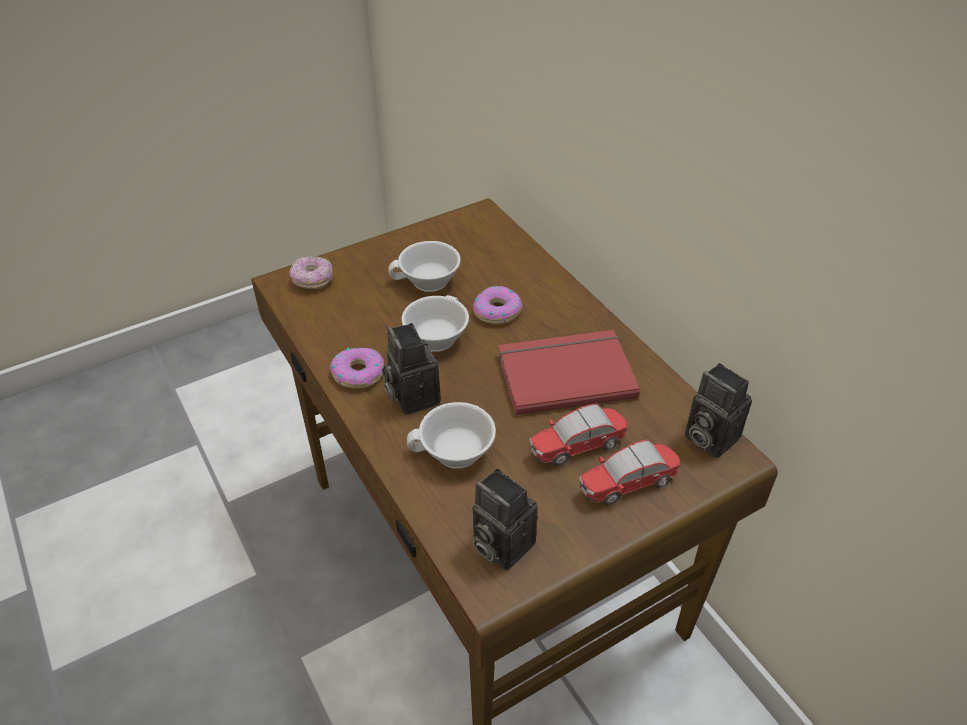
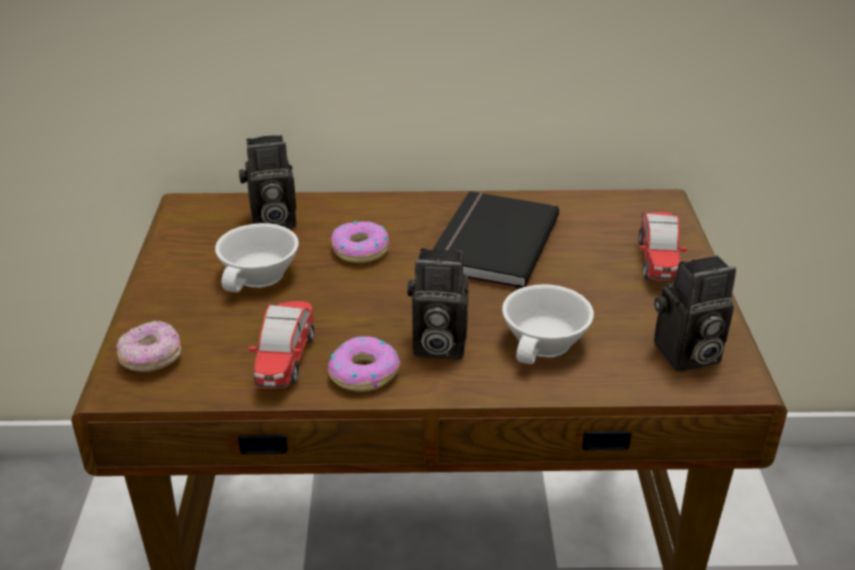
camera: 60 degrees left, 10 degrees down
white cup [402,295,469,352] -> none
red book [498,330,640,415] -> black book [432,191,559,288]
toy car [530,403,627,466] -> toy car moved to [248,301,315,389]
camera [685,363,752,458] -> camera moved to [239,135,296,229]

